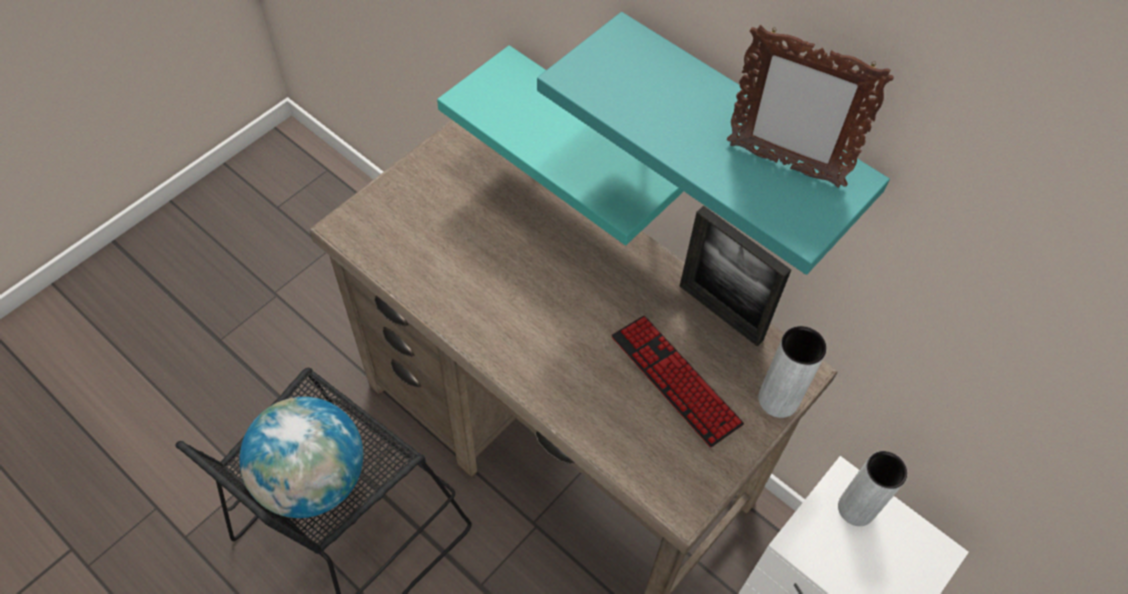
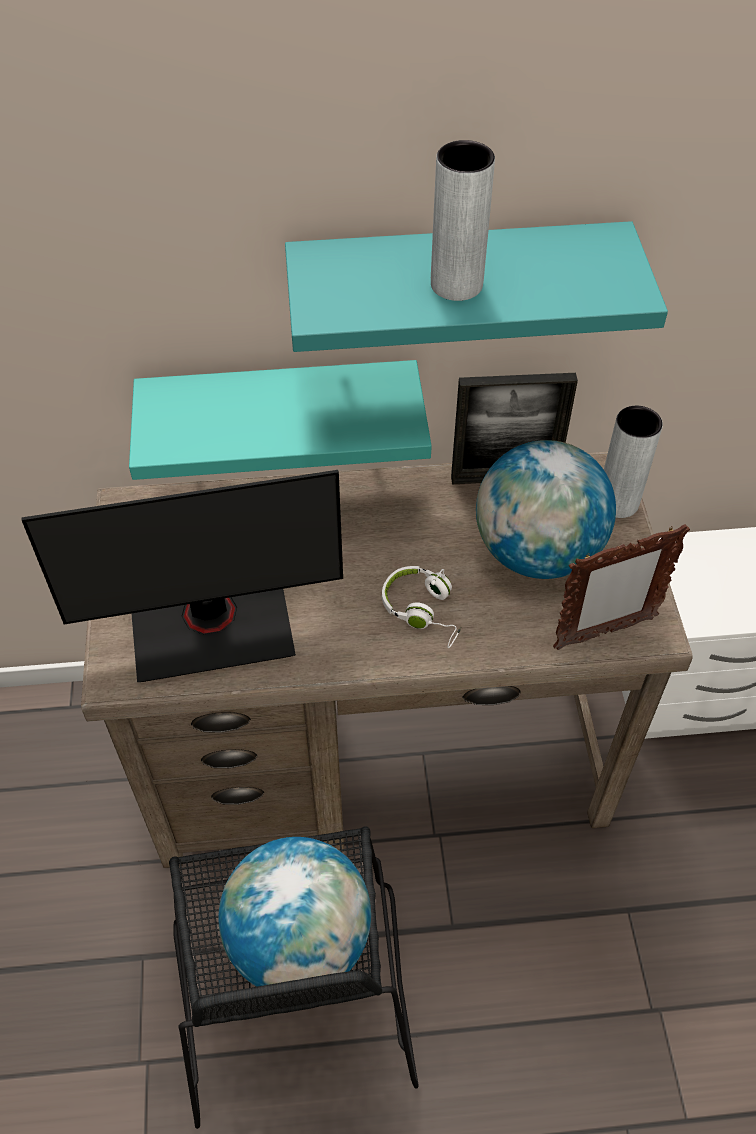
camera: 45 degrees left, 5 degrees down
keyboard [611,315,744,447] -> globe [476,440,616,579]
picture frame [727,25,894,188] -> picture frame moved to [553,524,690,650]
grey vase [838,451,907,526] -> grey vase moved to [431,140,495,301]
none -> monitor [21,470,343,682]
none -> white headphones [382,566,462,648]

